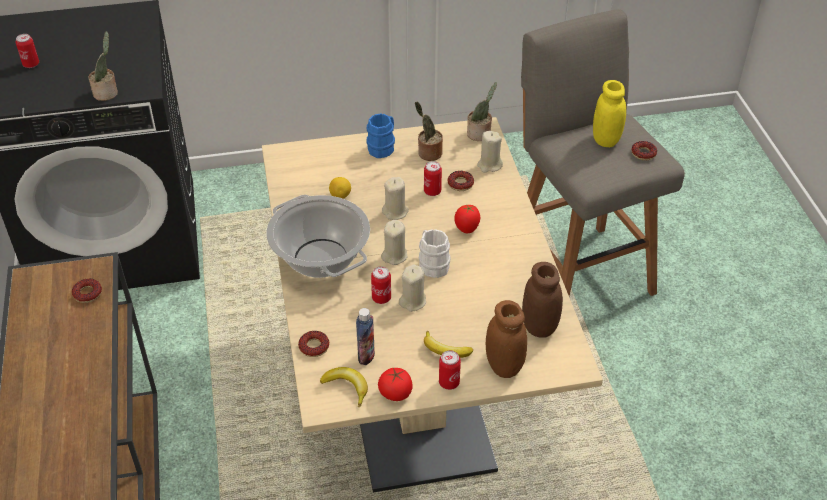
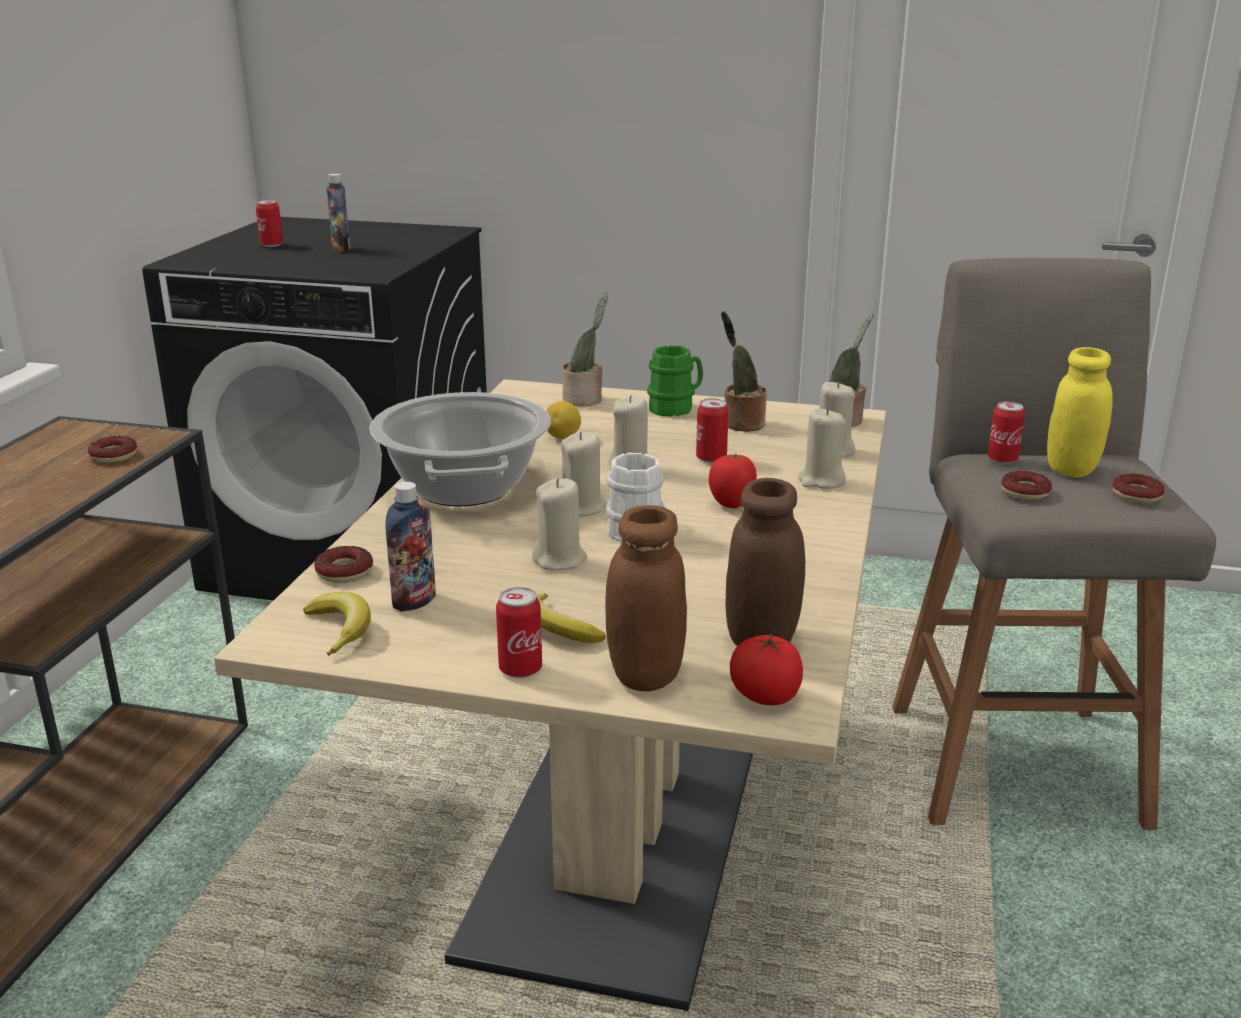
camera: 25 degrees right, 20 degrees down
potted plant [88,31,118,101] -> potted plant moved to [562,292,608,406]
blue mug [366,113,395,158] -> green mug [647,345,703,416]
can [371,266,391,304] -> can moved to [988,401,1025,464]
tomato [378,368,413,401] -> tomato moved to [730,633,803,705]
donut [448,171,474,191] -> donut moved to [1001,471,1052,500]
none -> bottle [326,173,350,252]
none -> beige candle [798,408,846,489]

